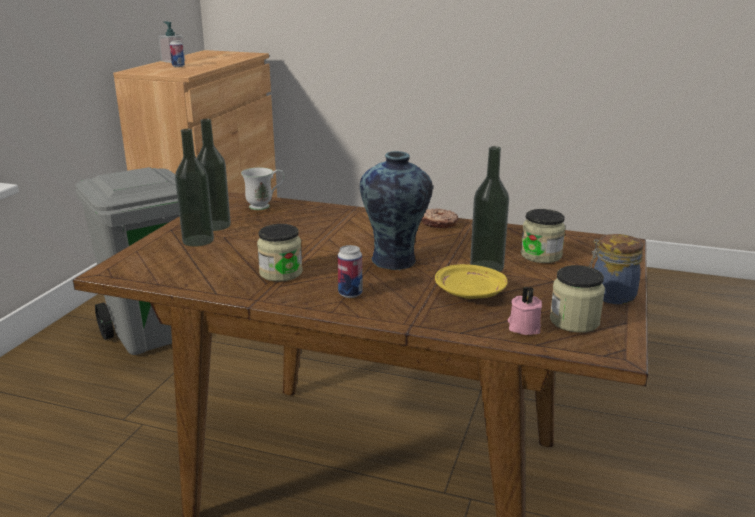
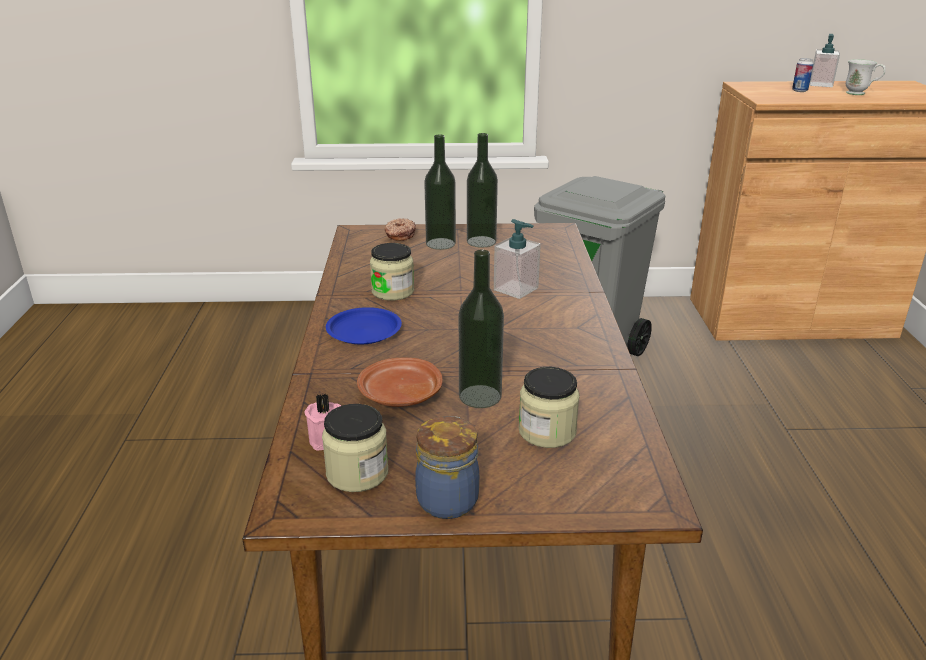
camera: 70 degrees right, 5 degrees up
white mug [241,167,284,210] -> white mug moved to [846,59,886,95]
can [338,245,363,298] -> blue plate [326,307,402,344]
vase [360,151,433,270] -> none
donut [422,208,458,228] -> donut moved to [384,218,416,241]
yellow plate [435,264,507,299] -> brown plate [357,358,443,407]
none -> soap dispenser [494,219,541,299]

